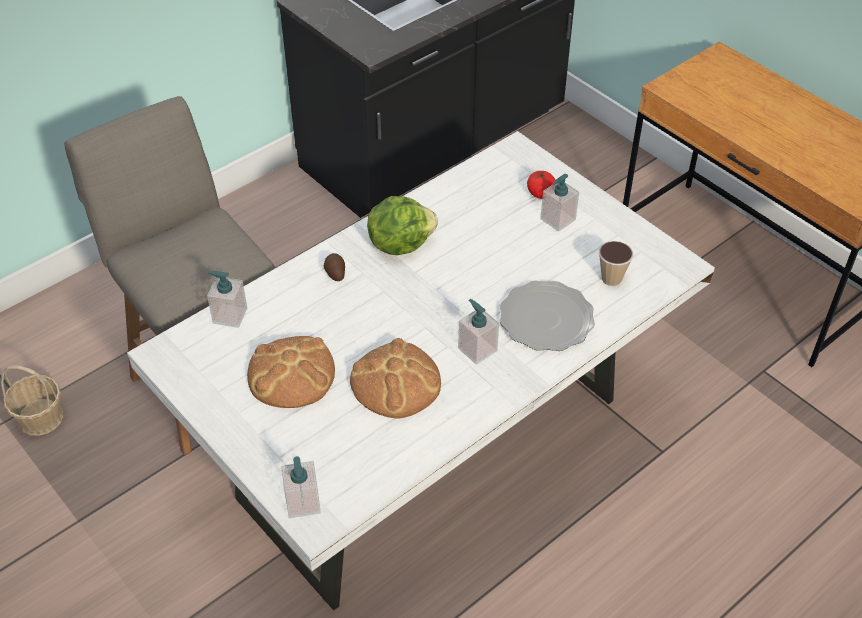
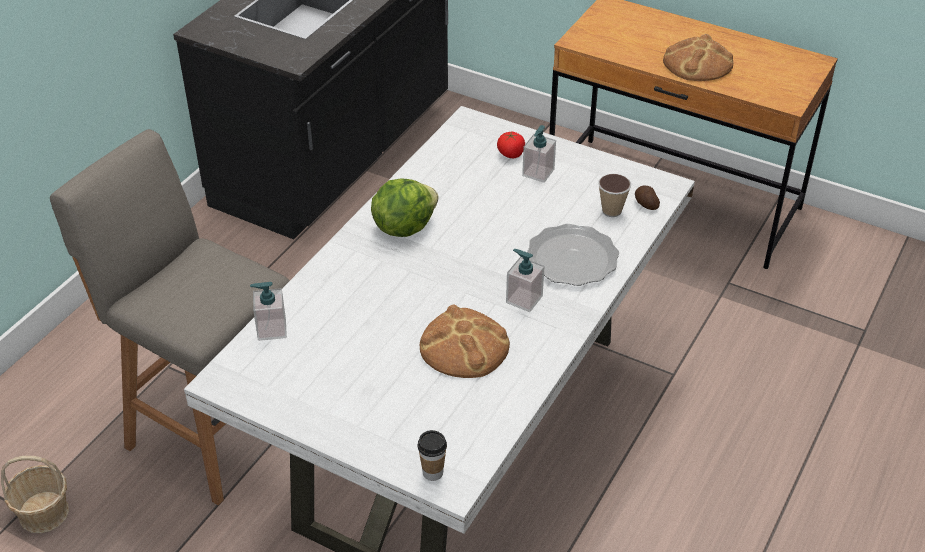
camera: 20 degrees left, 5 degrees down
bread [247,336,335,408] -> bread moved to [663,34,733,81]
soap dispenser [281,456,321,518] -> cup [418,430,447,481]
potato [324,253,345,281] -> potato moved to [635,186,660,210]

